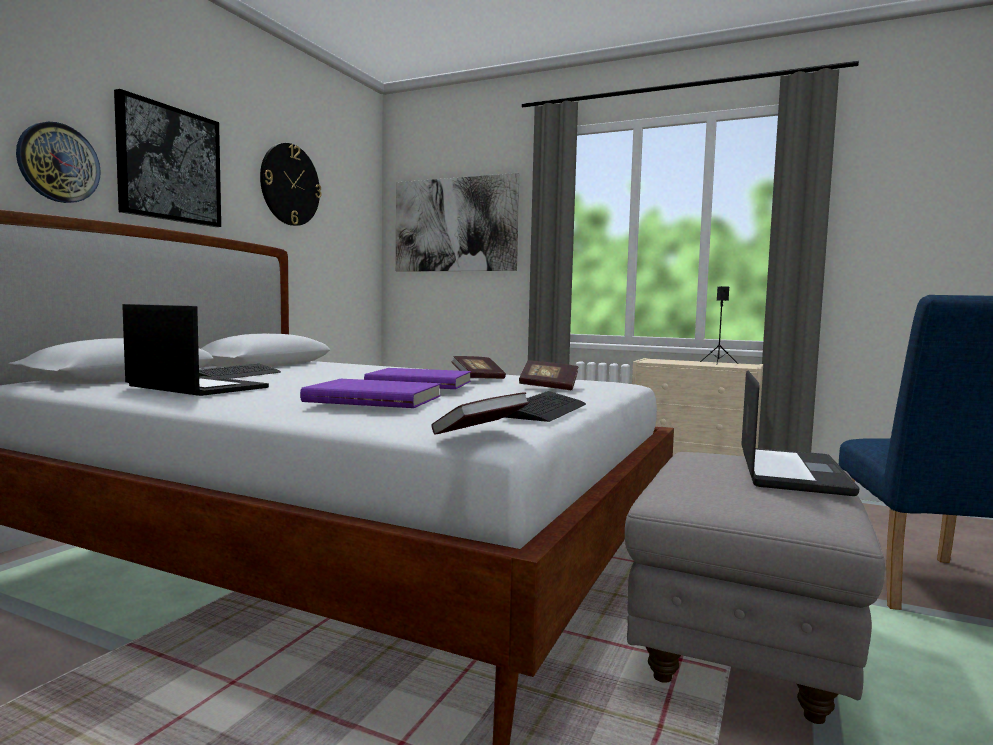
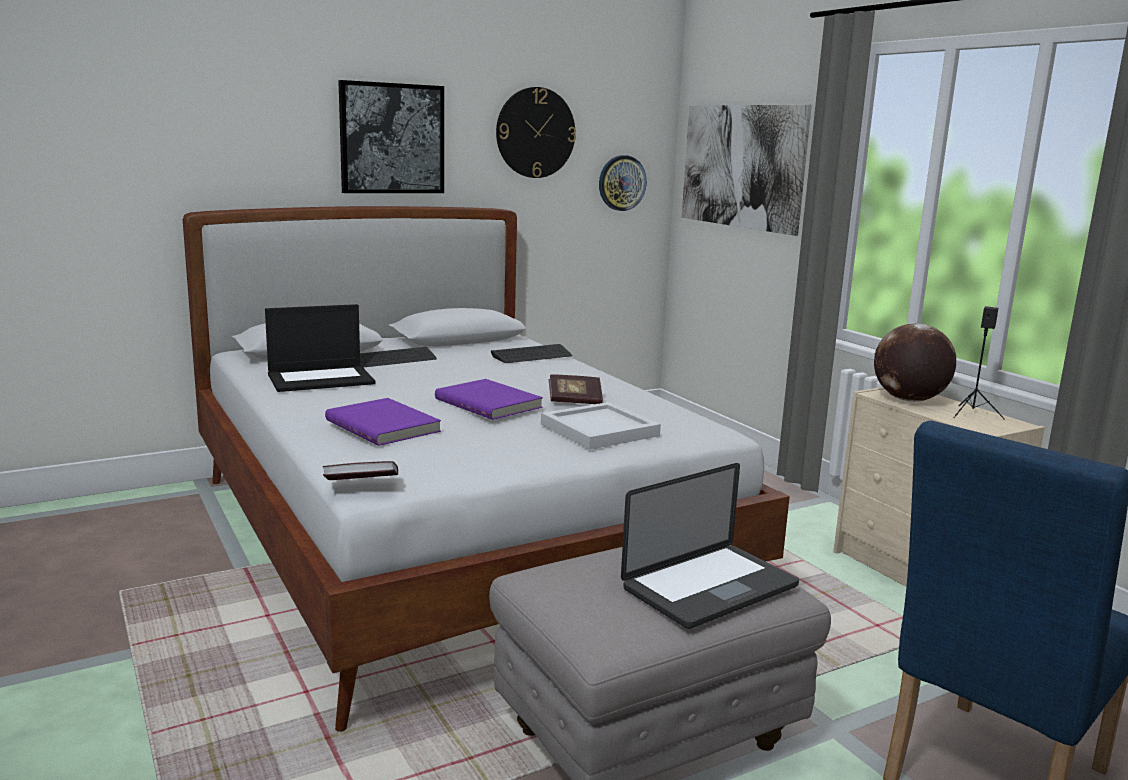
camera: 35 degrees right, 10 degrees up
wall clock [16,122,101,203] -> wall clock moved to [599,155,647,211]
laptop [122,304,269,396] -> laptop turned 90 degrees clockwise [265,304,375,392]
keyboard [505,391,586,422] -> keyboard moved to [491,344,572,363]
book [519,360,579,390] -> white tray [541,402,661,450]
none -> globe [874,323,956,402]

